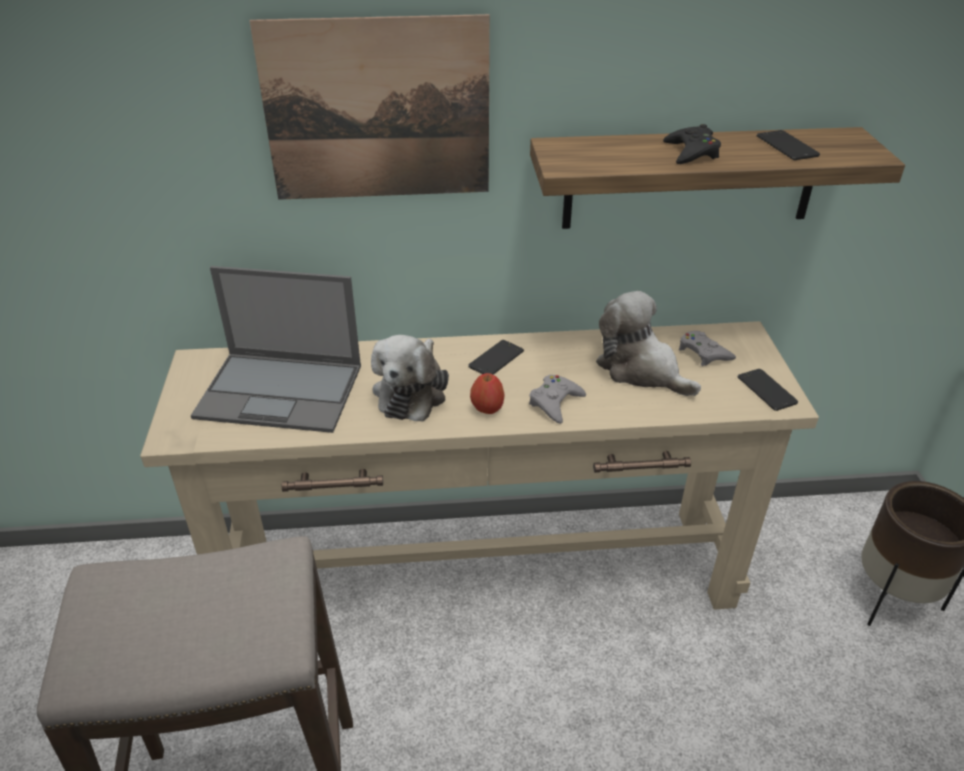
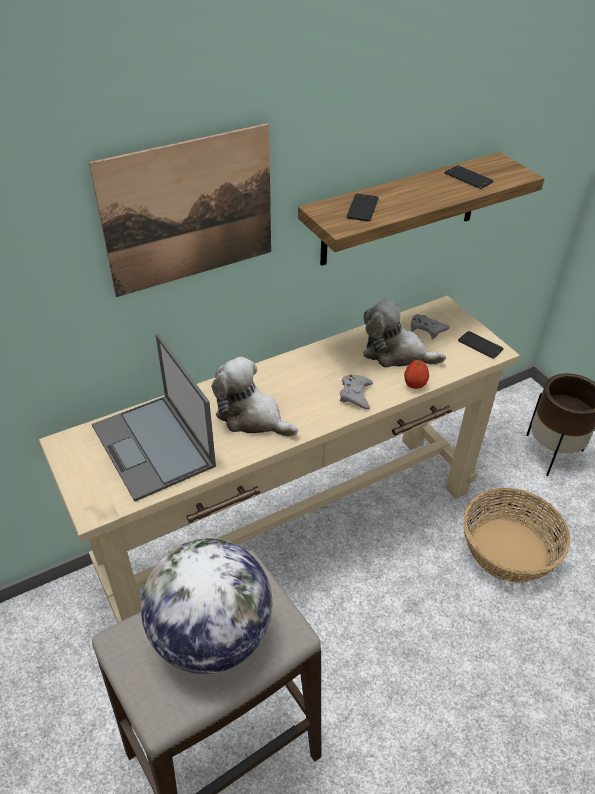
camera: 25 degrees left, 5 degrees up
laptop [191,266,361,433] -> laptop turned 75 degrees clockwise [92,333,216,502]
plush toy [371,335,449,422] -> plush toy turned 135 degrees clockwise [212,357,298,437]
phone [468,340,524,375] -> phone moved to [346,194,379,221]
apple [470,373,505,414] -> apple moved to [404,360,429,389]
black game controller [663,124,721,164] -> none
none -> globe [141,538,273,674]
none -> basket [463,488,571,583]

